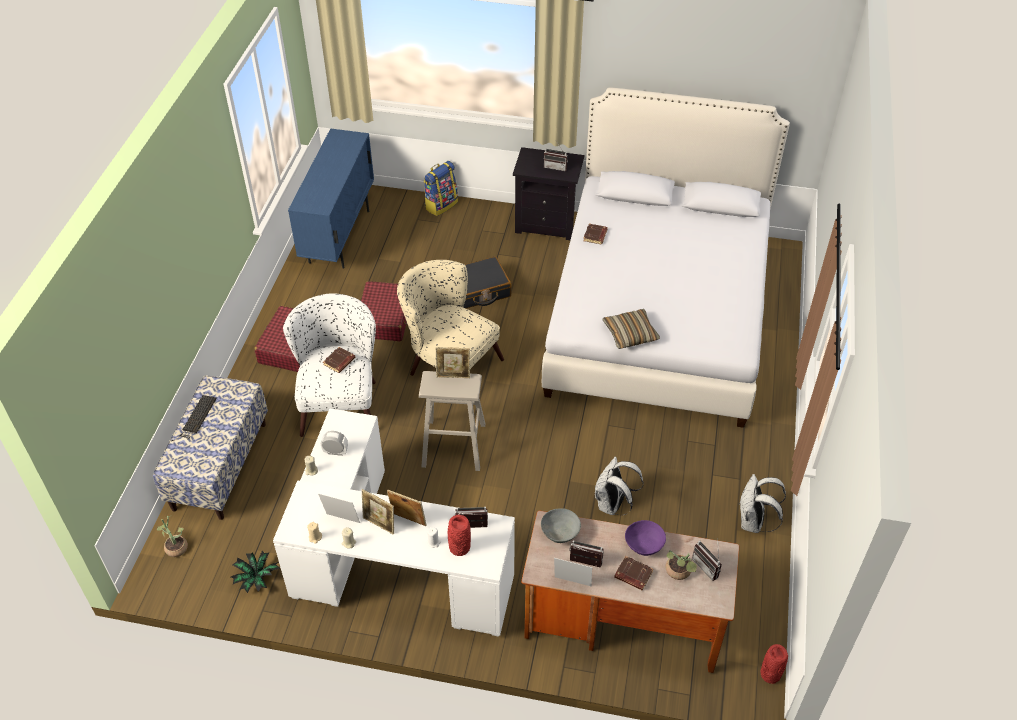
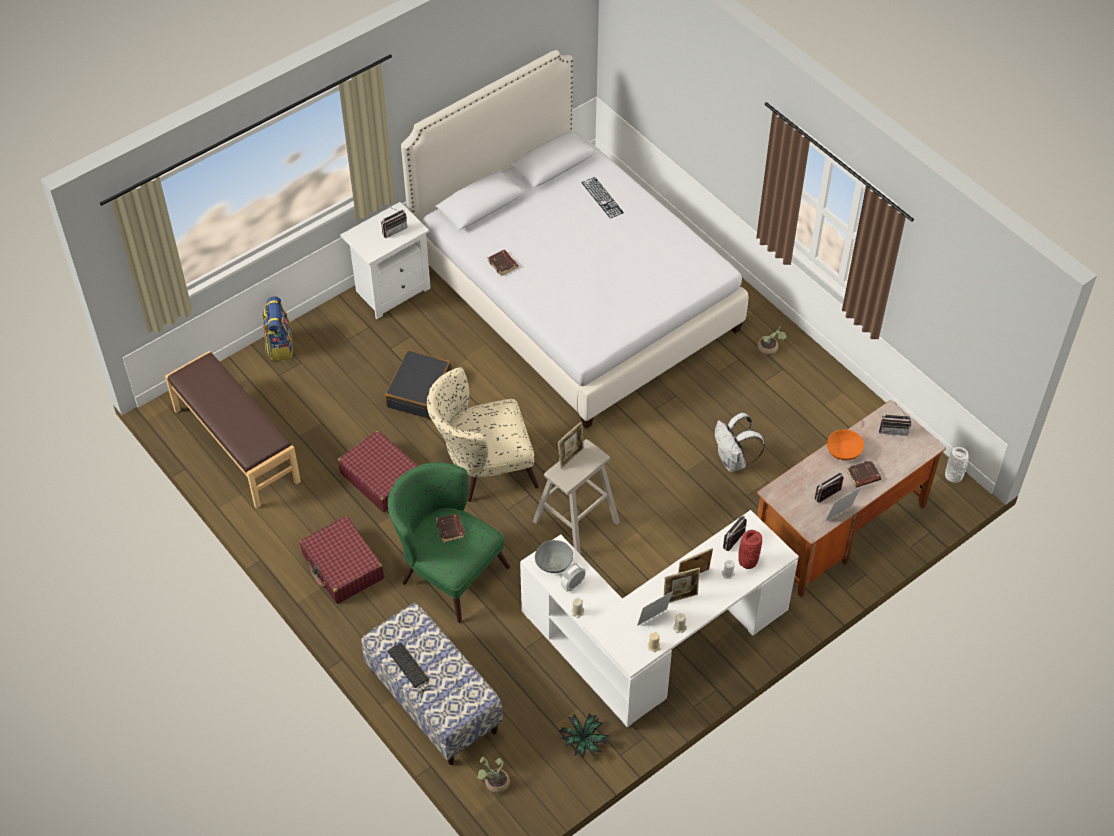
camera: 50 degrees left, 5 degrees up
white armchair [283,293,376,437] -> green armchair [388,462,510,623]
blue cabinet [288,128,374,269] -> brown bench [165,351,301,509]
black nightstand [513,147,584,240] -> white nightstand [340,202,431,319]
grey bowl [541,508,581,543] -> grey bowl moved to [535,540,573,573]
pillow [602,309,660,349] -> none
purple bowl [625,520,666,556] -> orange bowl [827,430,864,460]
potted plant [666,550,697,580] -> potted plant moved to [757,327,787,355]
white backpack [739,474,786,533] -> none
red vase [760,644,788,684] -> white vase [945,447,969,483]
none -> keyboard [581,177,624,219]

